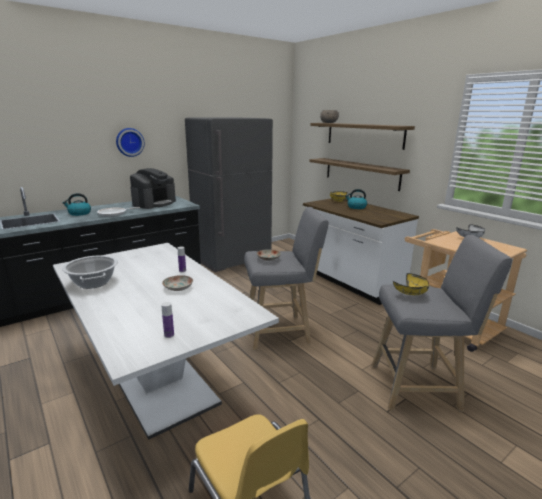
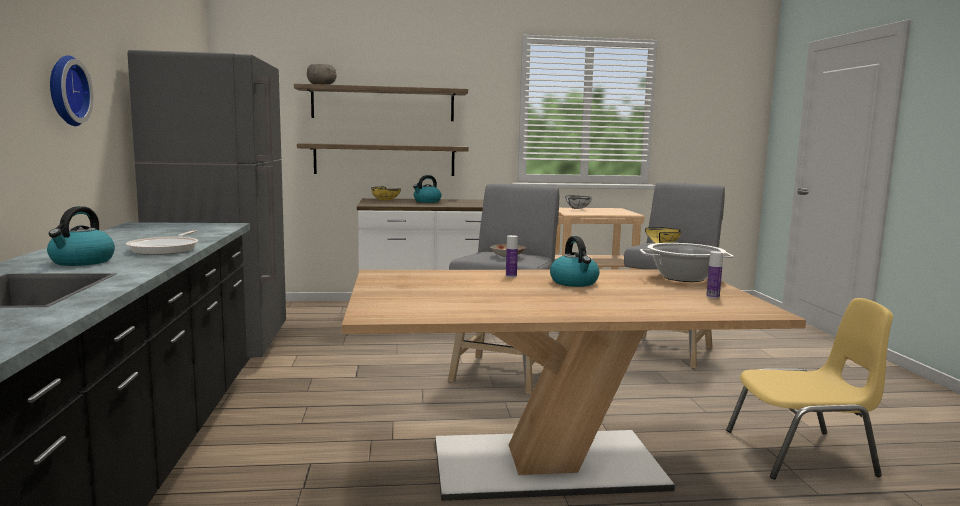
camera: 60 degrees left, 10 degrees down
white dining table [53,243,279,440] -> brown dining table [342,269,806,501]
cooking pot [62,255,118,289] -> cooking pot moved to [640,243,734,282]
coffee machine [130,168,176,209] -> none
plate [162,275,193,291] -> kettle [550,236,599,287]

